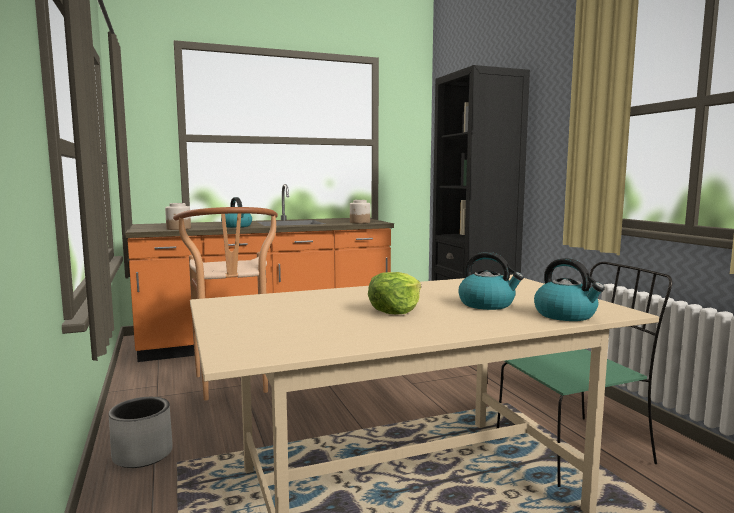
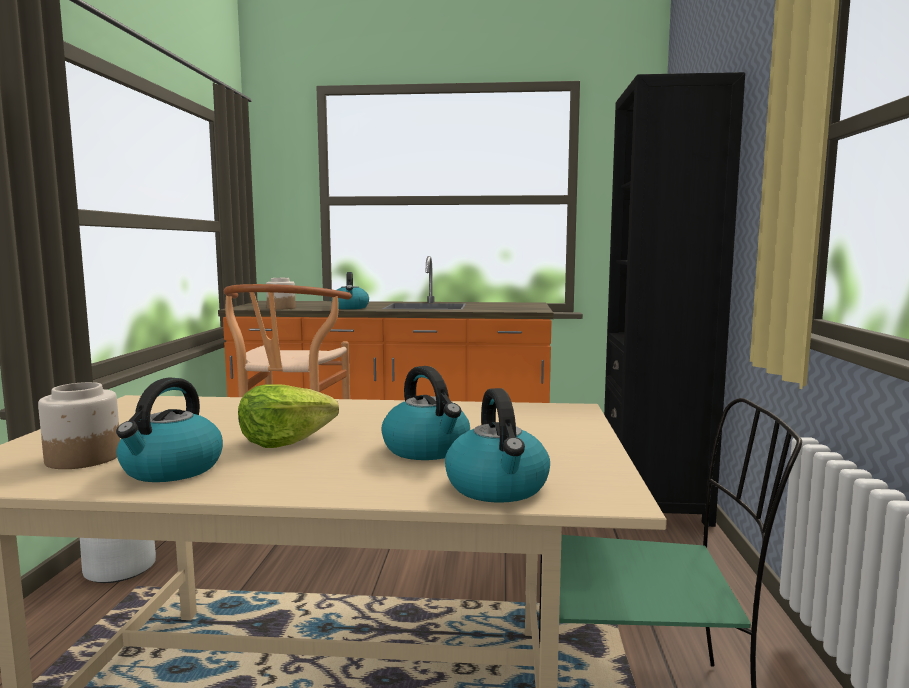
camera: 25 degrees right, 0 degrees up
jar [350,200,370,223] -> jar moved to [38,382,120,469]
none -> kettle [116,377,223,482]

